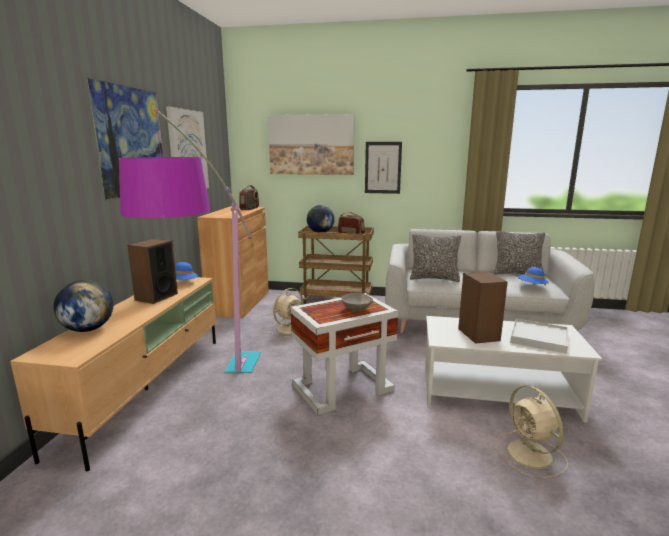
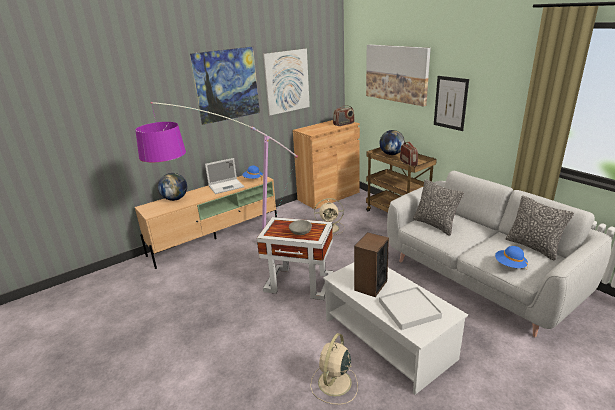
camera: 45 degrees right, 10 degrees up
speaker [127,239,178,304] -> laptop [205,158,244,194]

